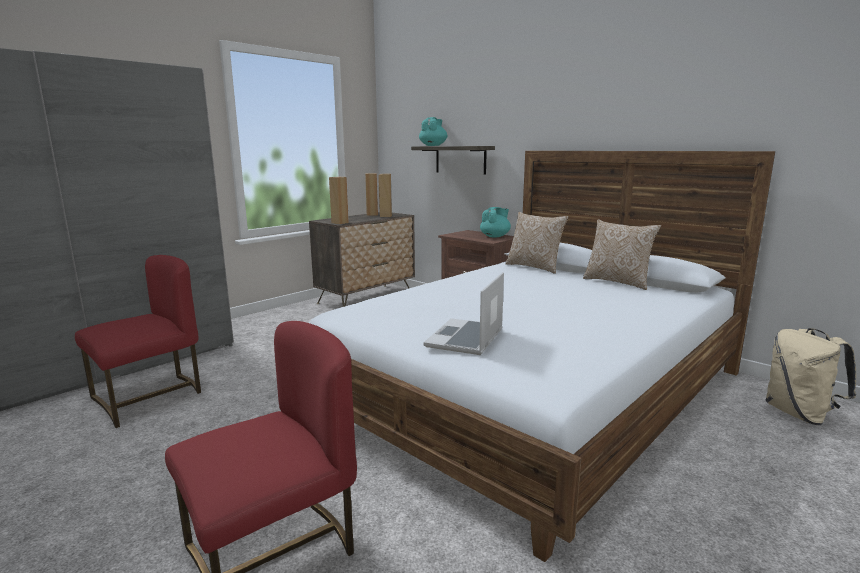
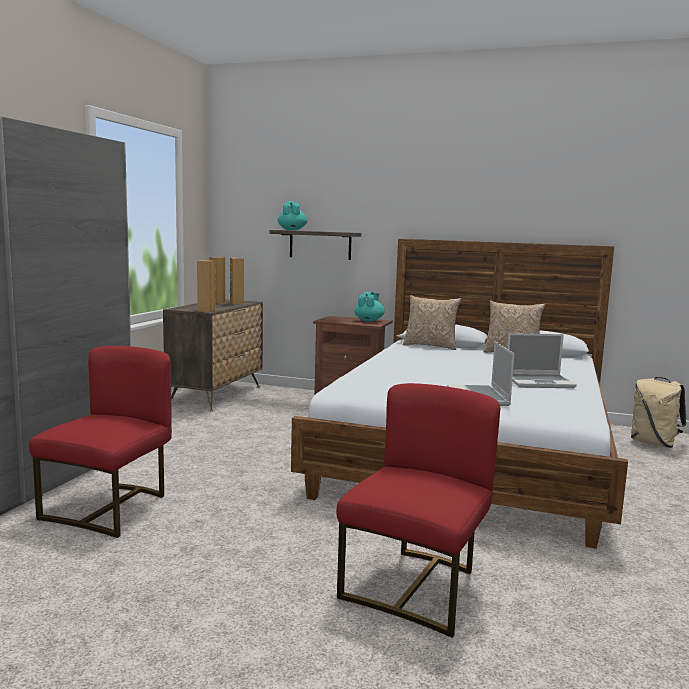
camera: 25 degrees left, 5 degrees down
none -> laptop [507,333,577,388]

